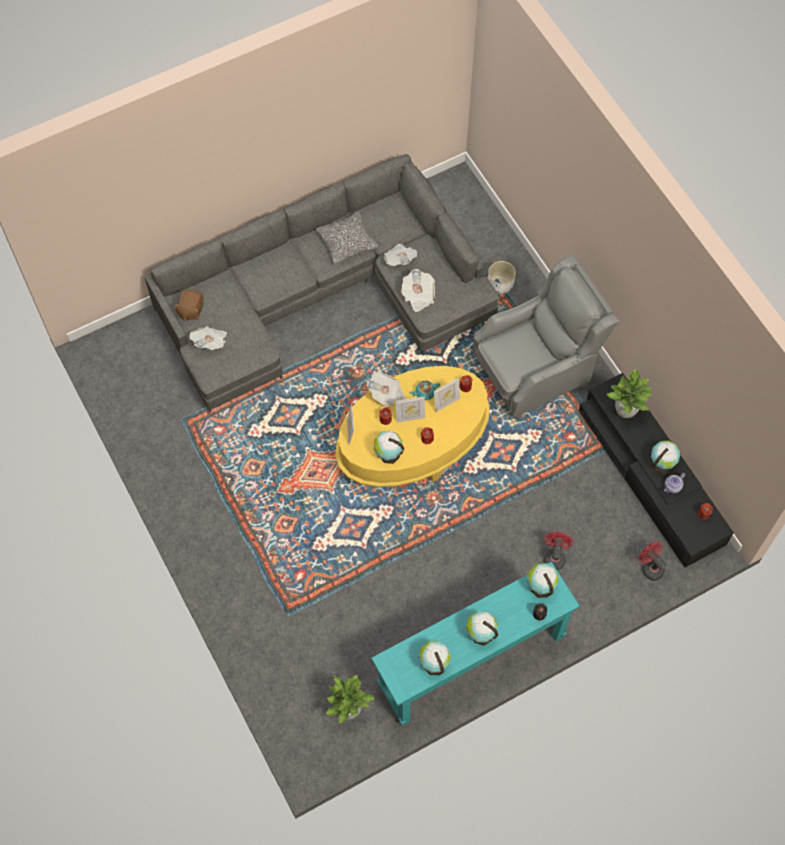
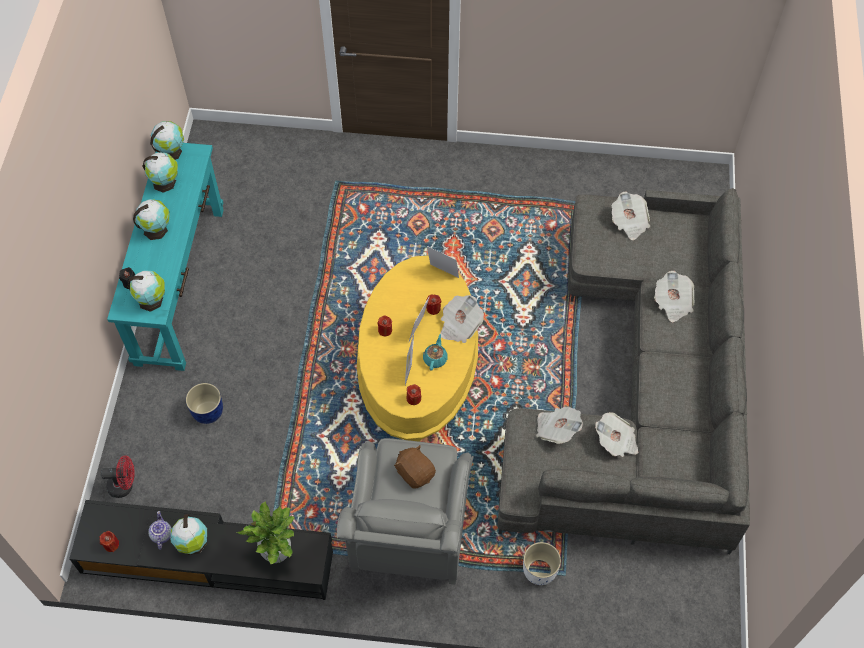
camera: 125 degrees right, 5 degrees down
brown plush toy [174,289,203,321] -> brown plush toy moved to [394,445,436,489]
pillow [316,212,379,265] -> none
potted plant [326,675,374,723] -> none
globe [374,431,405,464] -> globe moved to [150,121,184,160]
red fan [544,532,573,570] -> blue planter [186,383,223,424]
none -> newspaper [654,271,694,322]

